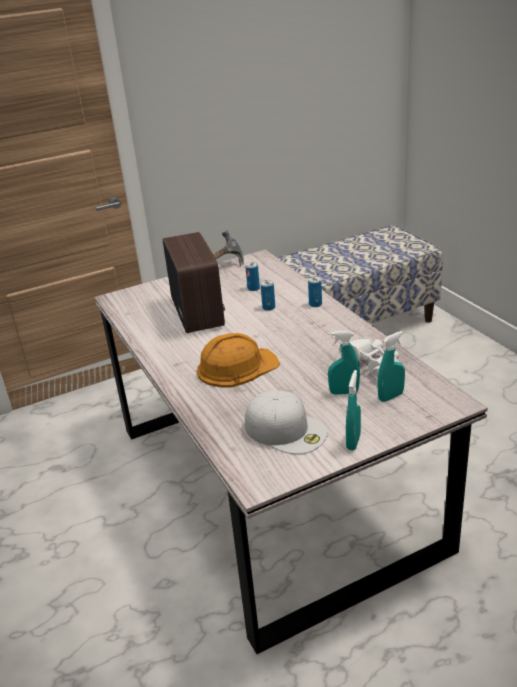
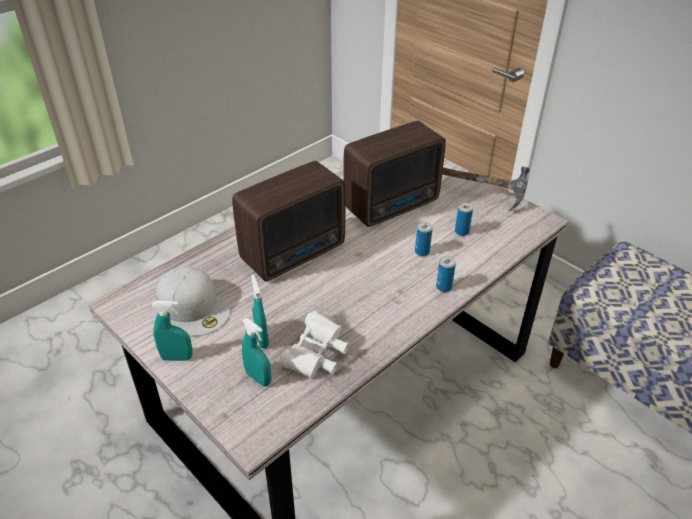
camera: 70 degrees right, 10 degrees up
orange hard hat [197,333,280,388] -> radio [232,161,346,281]
white cap [245,390,328,454] -> white cap turned 60 degrees counterclockwise [156,266,230,336]

